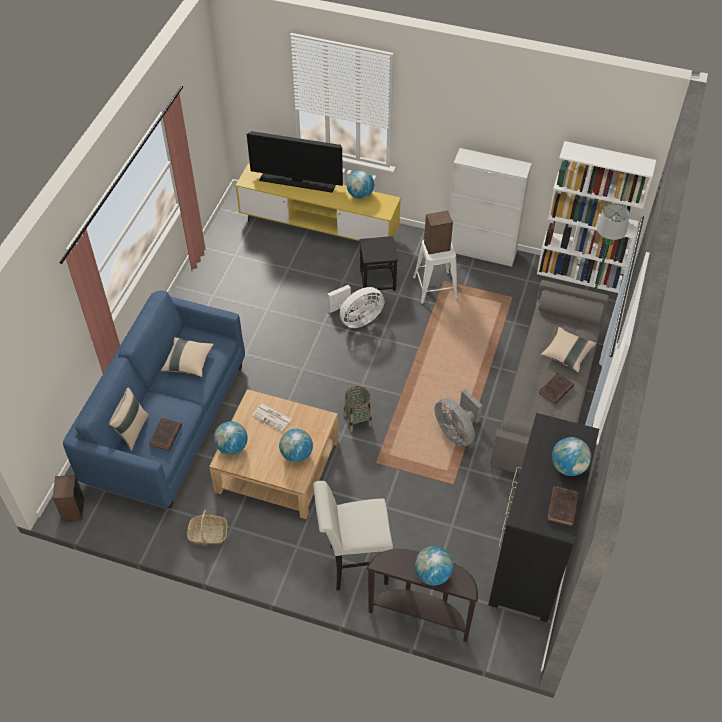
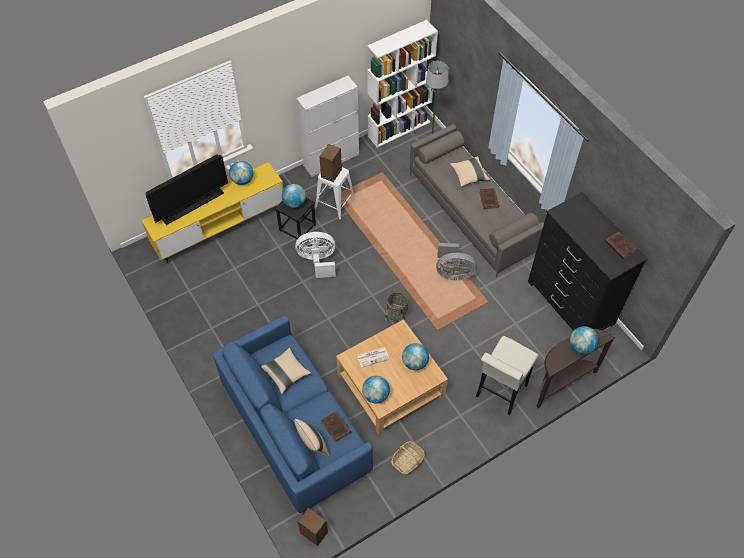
camera: 50 degrees left, 5 degrees up
white fan [328,285,384,328] -> white fan turned 105 degrees counterclockwise [295,232,336,278]
globe [552,437,591,476] -> globe moved to [282,184,306,208]

